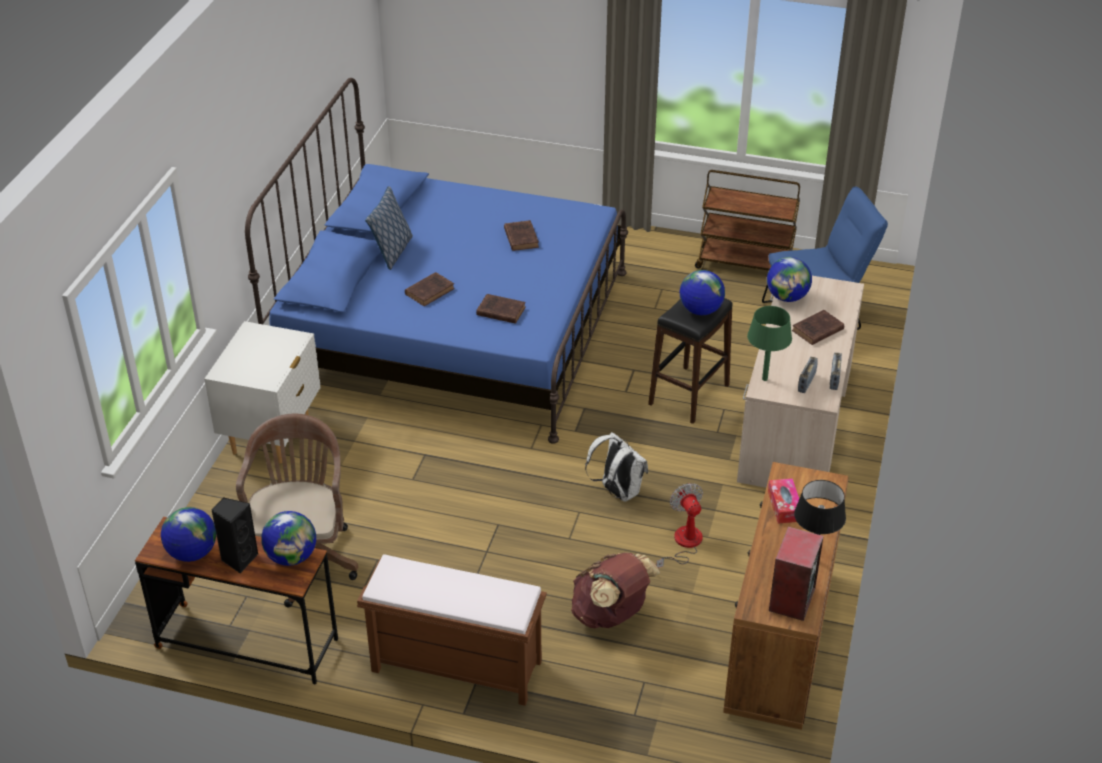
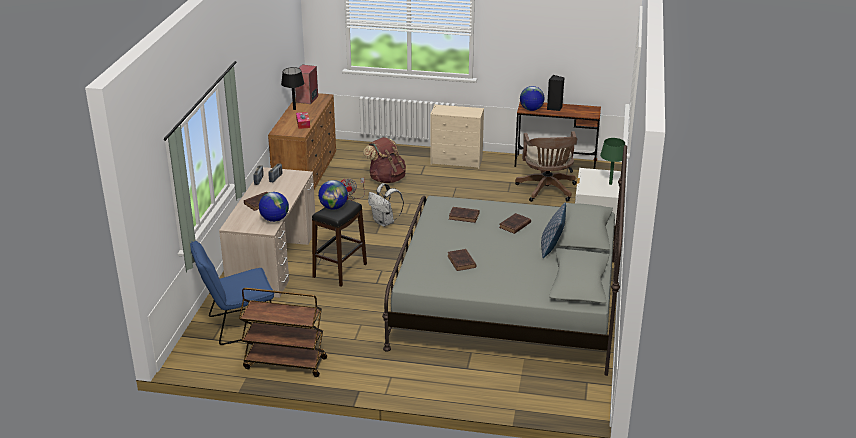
camera: 175 degrees right, 10 degrees down
globe [161,507,216,562] -> none
blue bed [245,78,628,444] -> grey bed [382,145,627,376]
brown bench [357,554,547,706] -> beige dresser [430,104,484,169]
green table lamp [747,306,792,381] -> green table lamp moved to [600,138,625,185]

